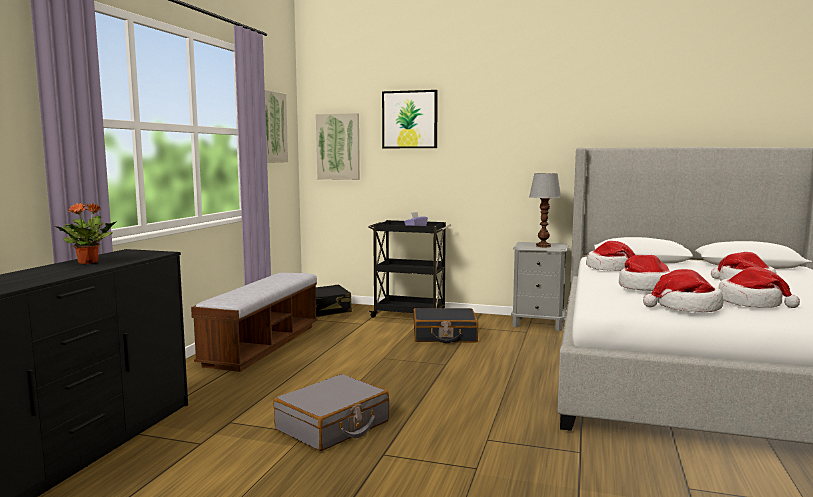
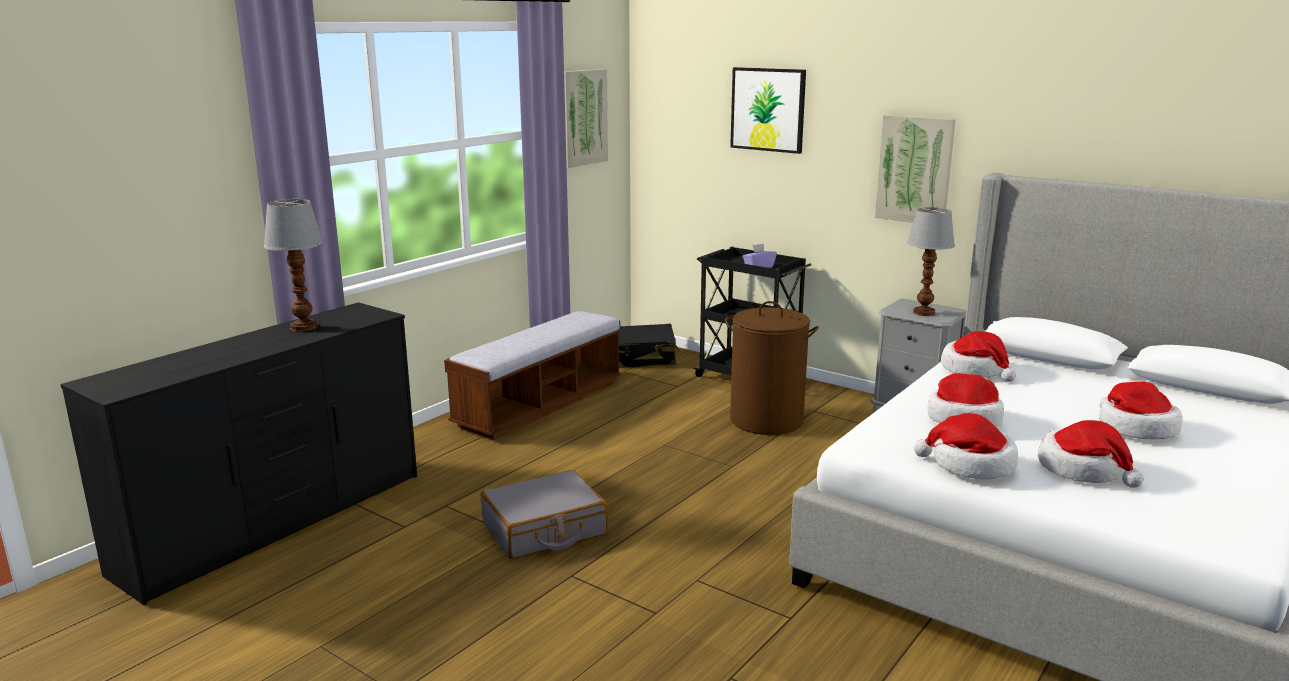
camera: 20 degrees right, 10 degrees up
potted plant [55,203,117,264] -> table lamp [264,199,323,332]
picture [316,113,360,180] -> picture moved to [875,115,956,223]
black suitcase [413,308,478,343] -> brown laundry basket [725,301,819,435]

